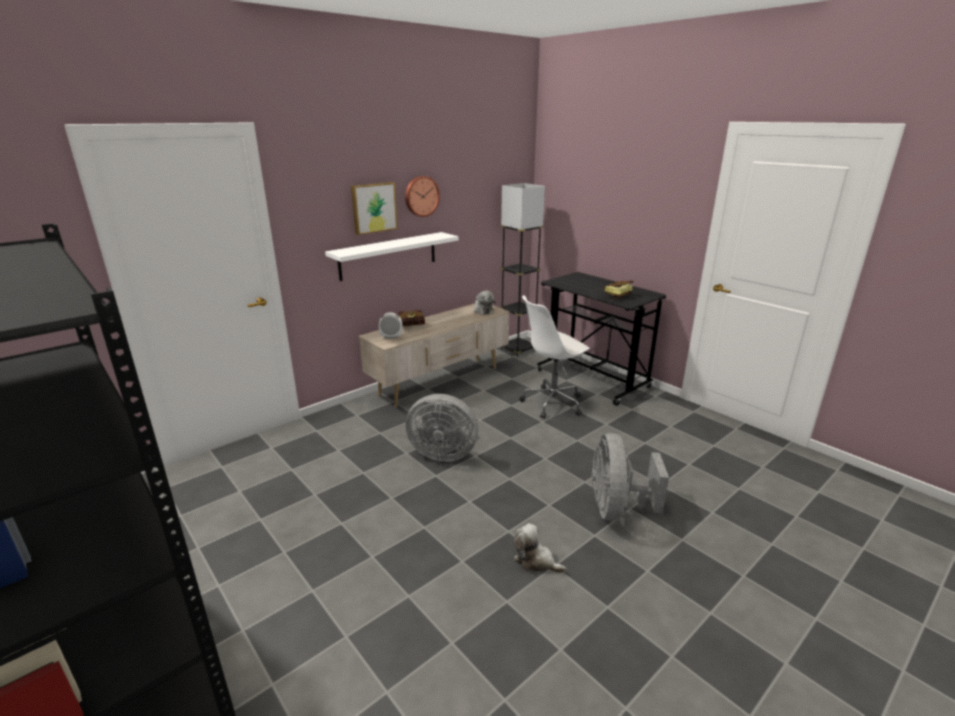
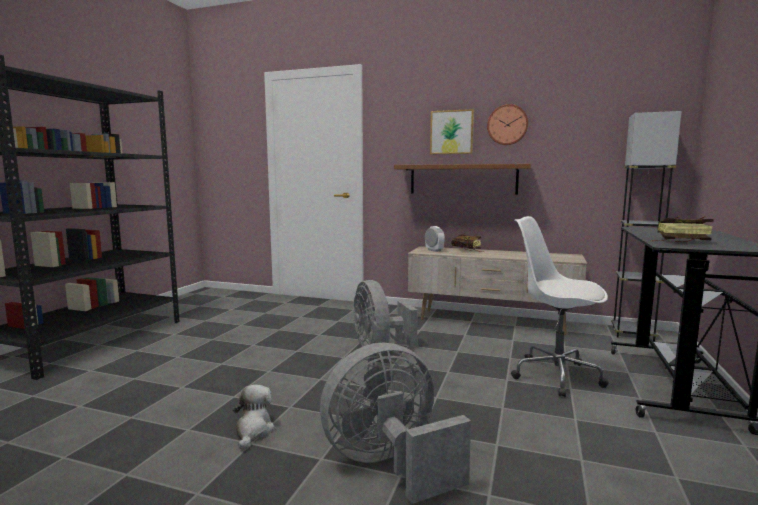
camera: 60 degrees right, 15 degrees down
white shelf [325,232,459,281] -> brown shelf [394,164,531,195]
plush toy [474,291,496,315] -> none

